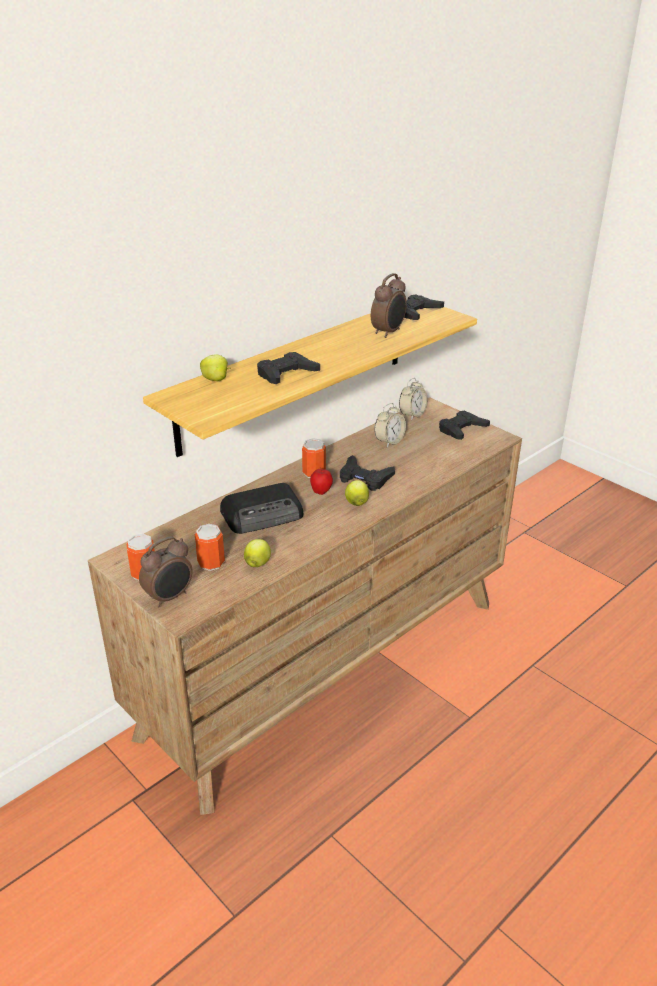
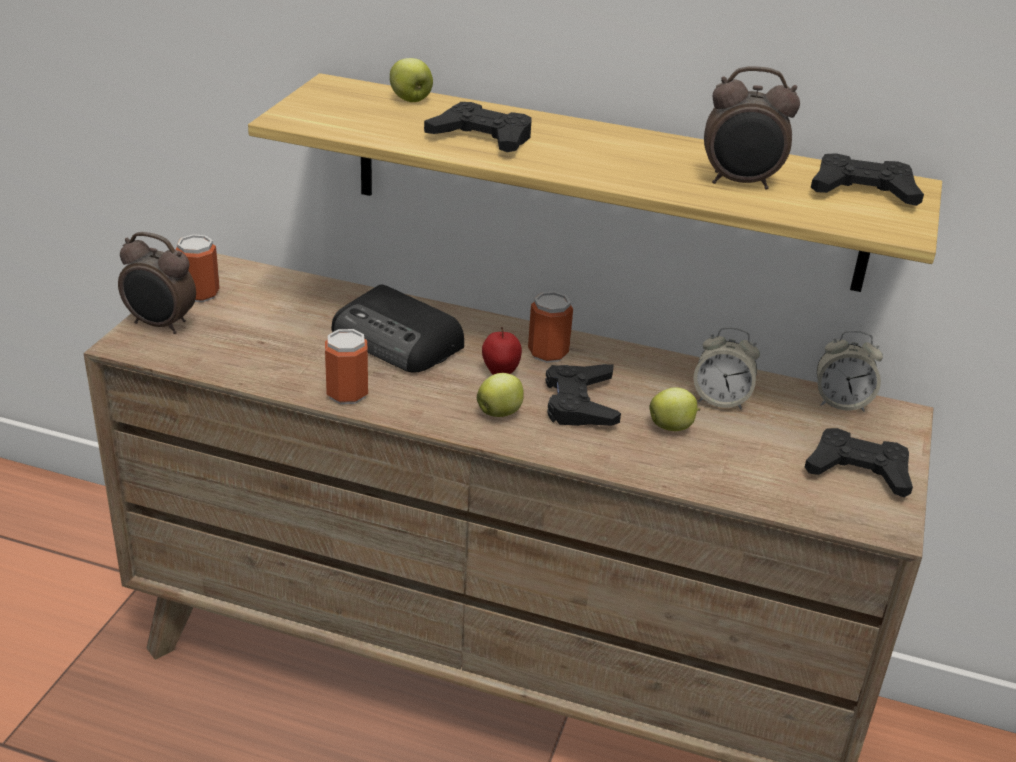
camera: 60 degrees right, 0 degrees up
can [195,524,225,571] -> can moved to [325,329,368,404]
apple [244,539,271,567] -> apple moved to [649,387,701,431]

